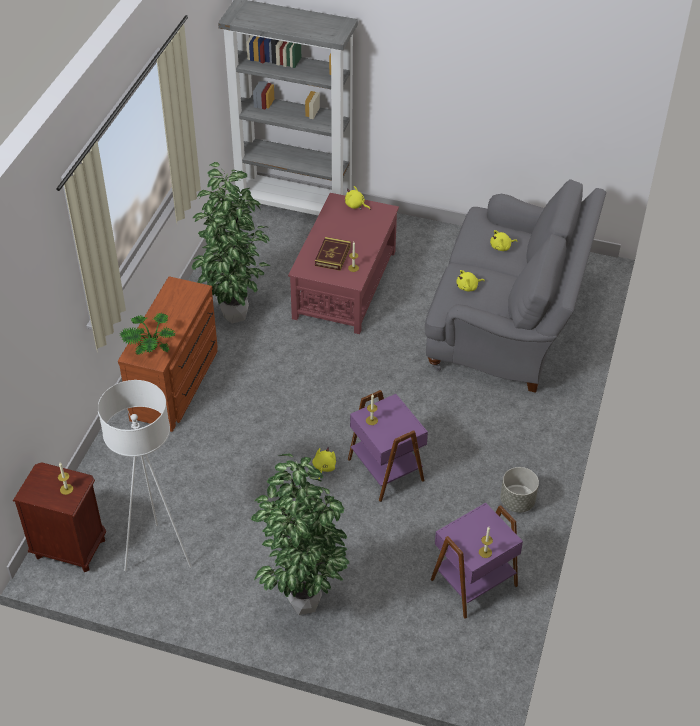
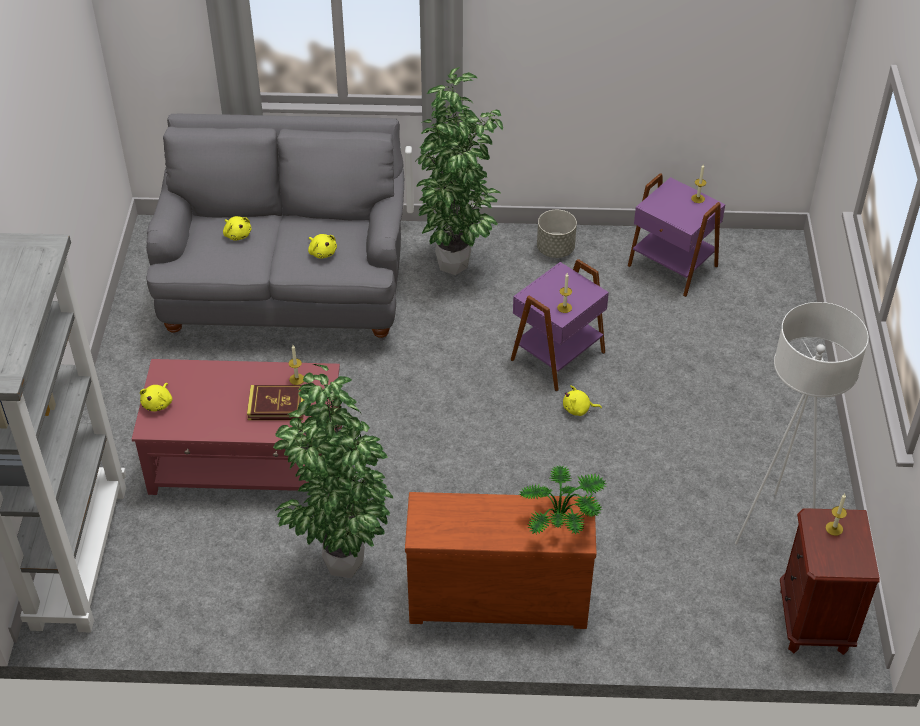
camera: 105 degrees left, 0 degrees up
potted plant [251,453,349,615] -> potted plant moved to [416,67,503,275]

